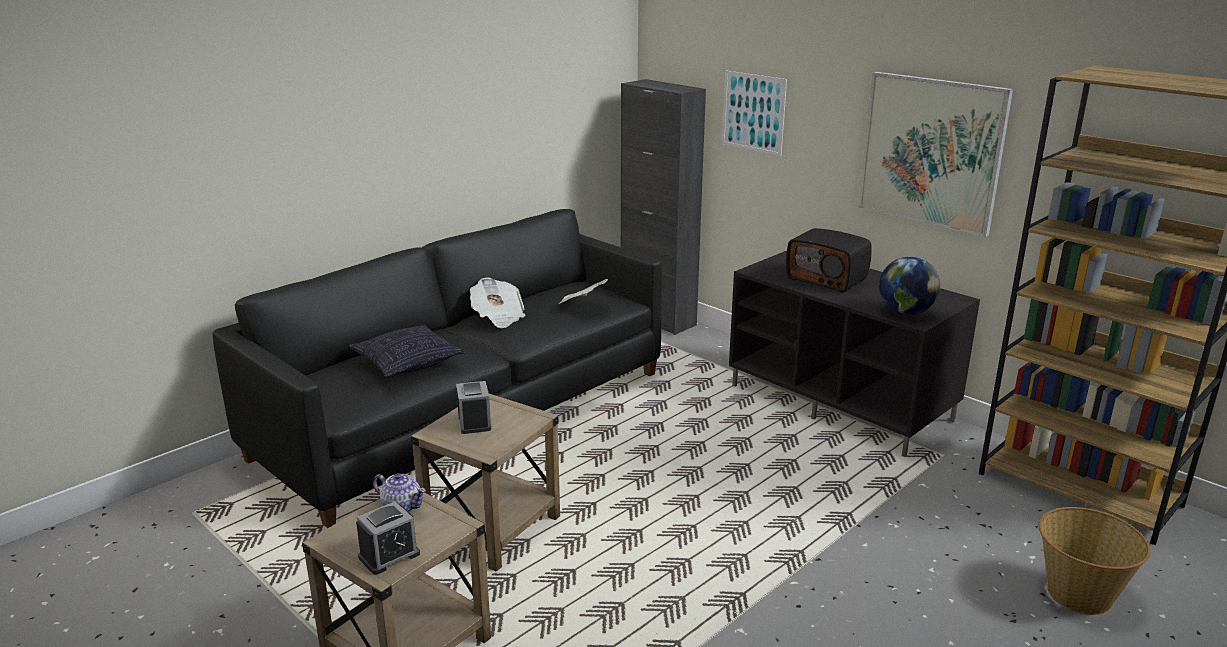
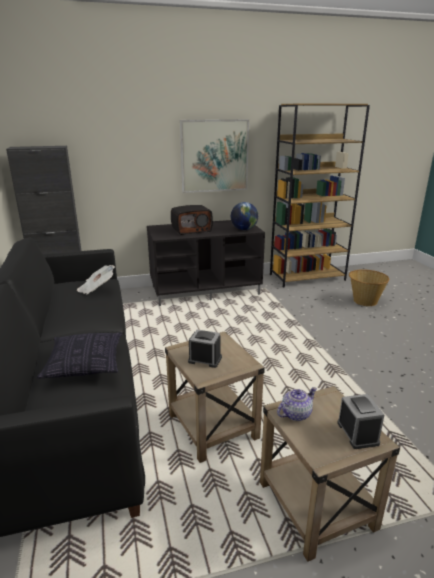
camera: 60 degrees left, 0 degrees up
newspaper [470,278,525,328] -> none
picture [722,71,787,156] -> none

